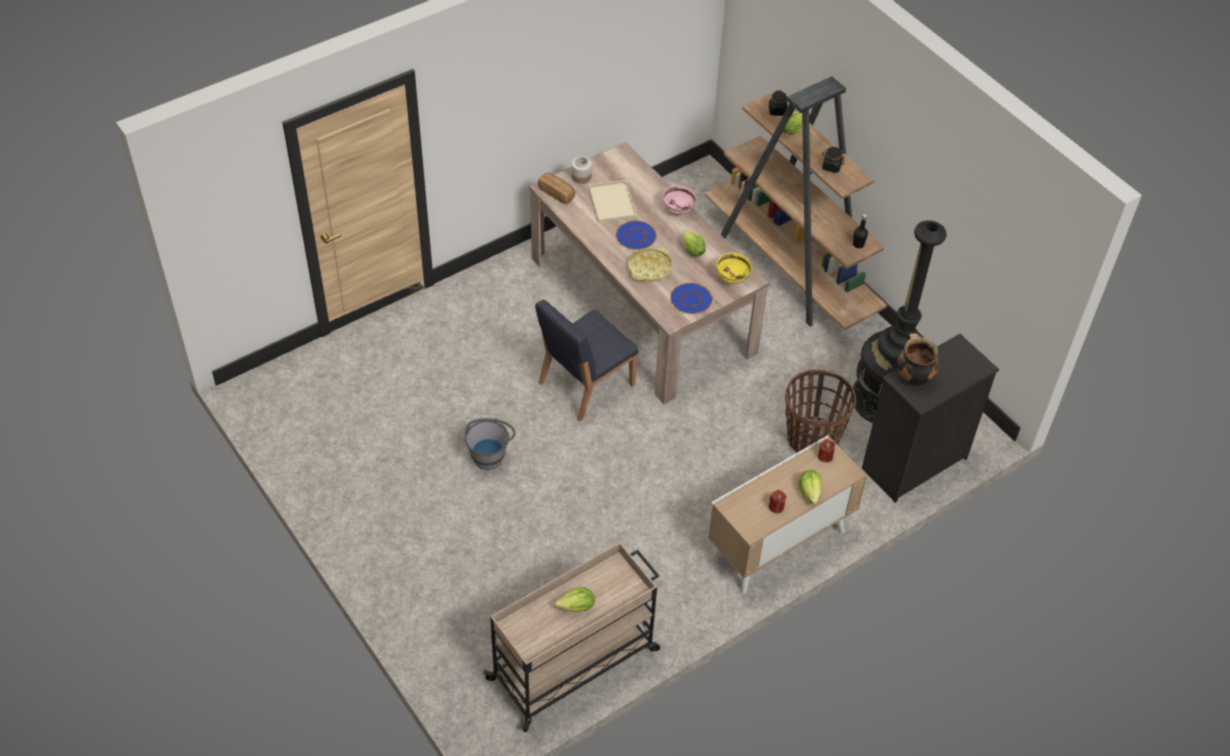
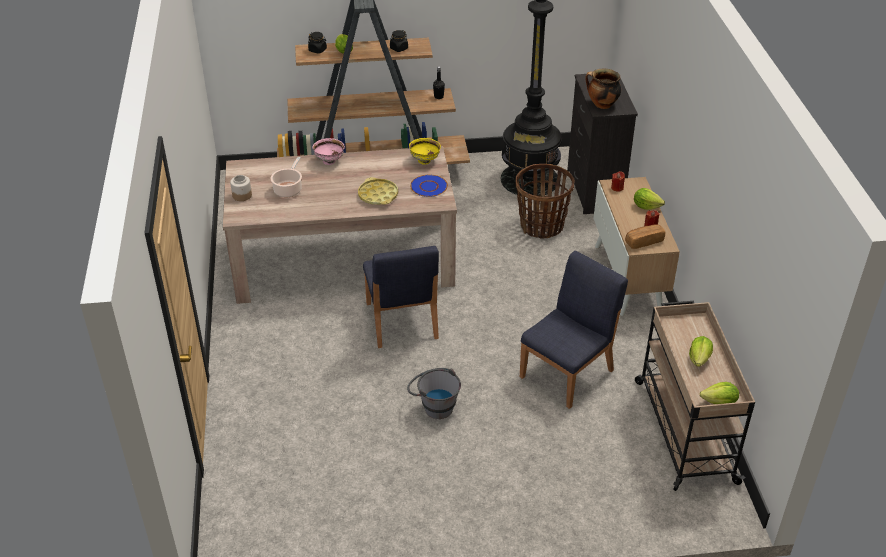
camera: 60 degrees left, 10 degrees down
bread [538,173,575,204] -> bread moved to [625,224,665,249]
beige tray [588,180,637,223] -> cooking pot [270,157,302,197]
blue plate [616,221,657,250] -> none
lettuce [683,230,705,257] -> lettuce moved to [700,382,739,404]
none -> blue chair [520,251,628,409]

